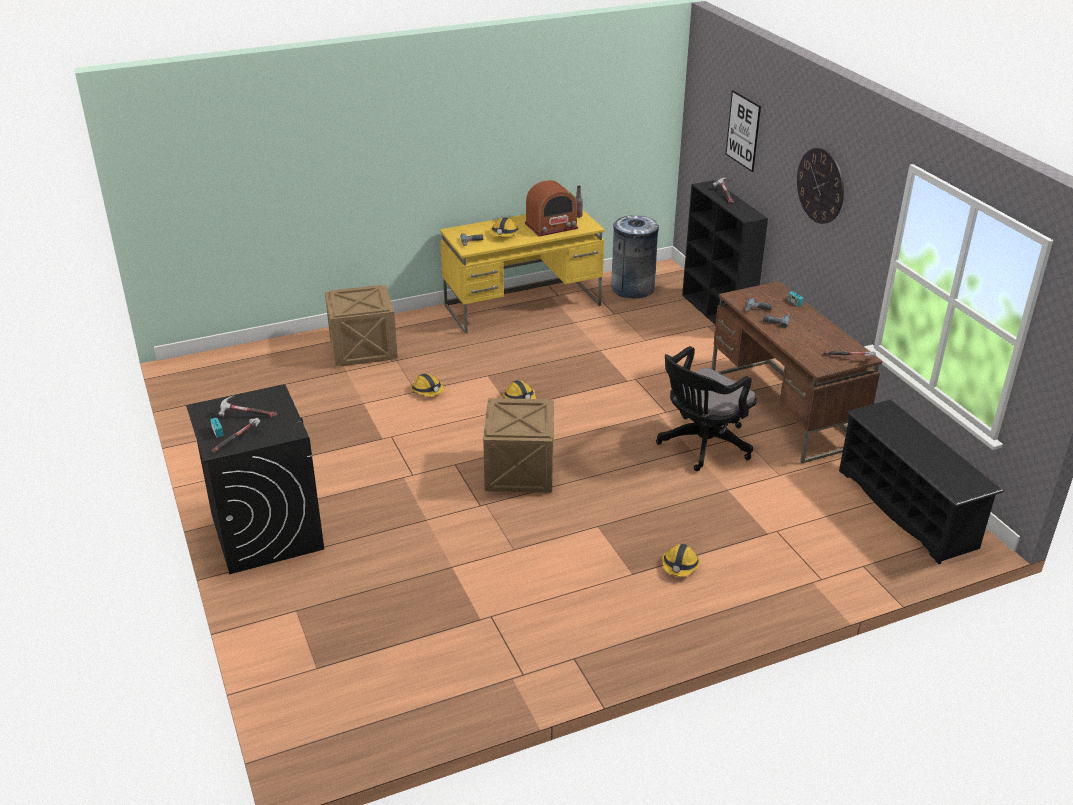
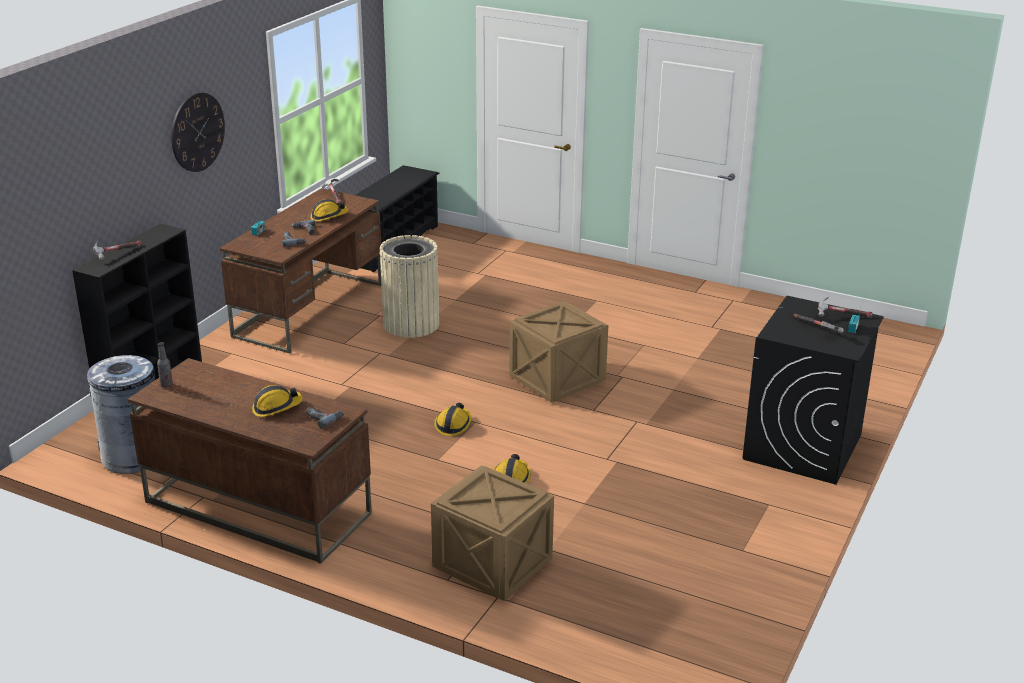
camera: 130 degrees left, 5 degrees down
yellow desk [440,210,605,334] -> brown desk [127,358,372,564]
radio [525,180,578,237] -> none
black office chair [656,346,757,471] -> beige trash can [379,235,439,338]
hard hat [662,544,700,577] -> hard hat moved to [310,199,348,222]
picture [726,90,761,172] -> none

